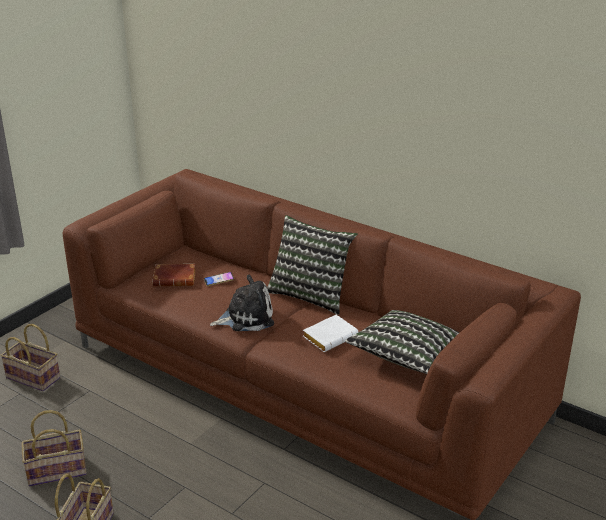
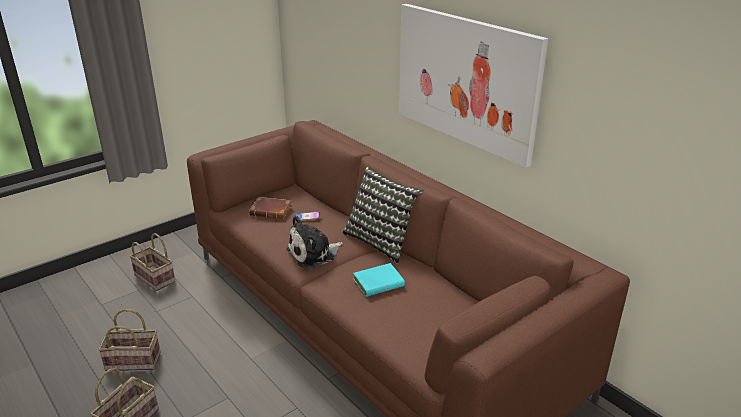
camera: 15 degrees right, 0 degrees up
plush toy [210,275,274,331] -> plush toy turned 150 degrees clockwise [286,215,343,268]
white book [303,315,358,352] -> turquoise book [353,263,405,297]
pillow [345,310,459,374] -> none
none -> picture [399,4,548,167]

